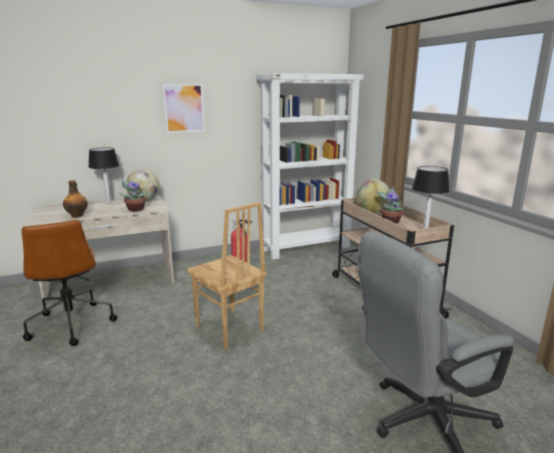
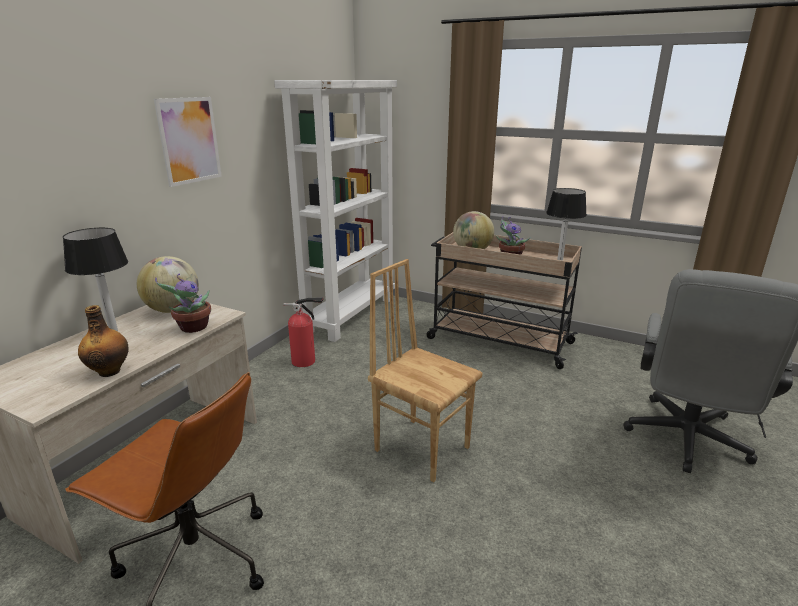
camera: 40 degrees left, 5 degrees up
brown chair [187,202,267,349] -> brown chair turned 150 degrees counterclockwise [368,259,482,482]

